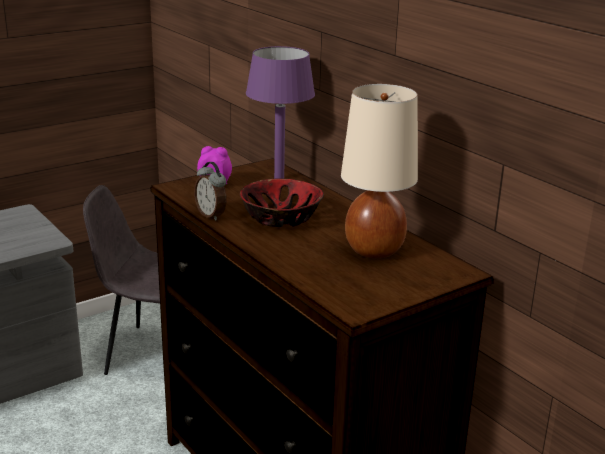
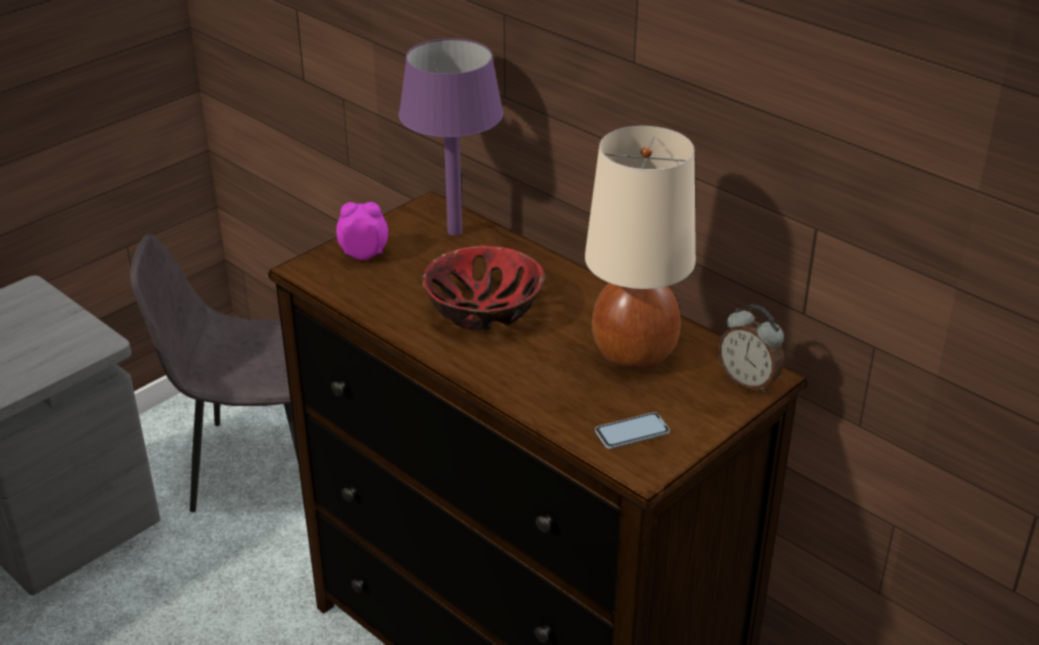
camera: 10 degrees left, 10 degrees up
alarm clock [194,162,227,221] -> alarm clock moved to [717,305,784,393]
none -> phone [595,412,670,449]

